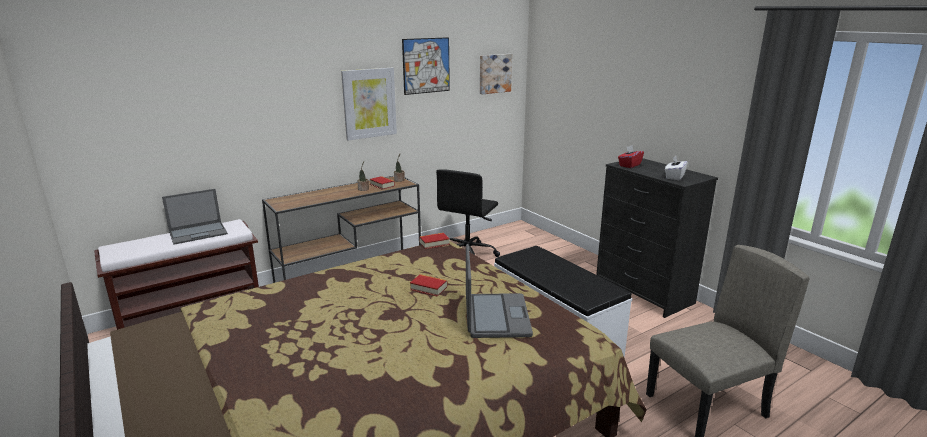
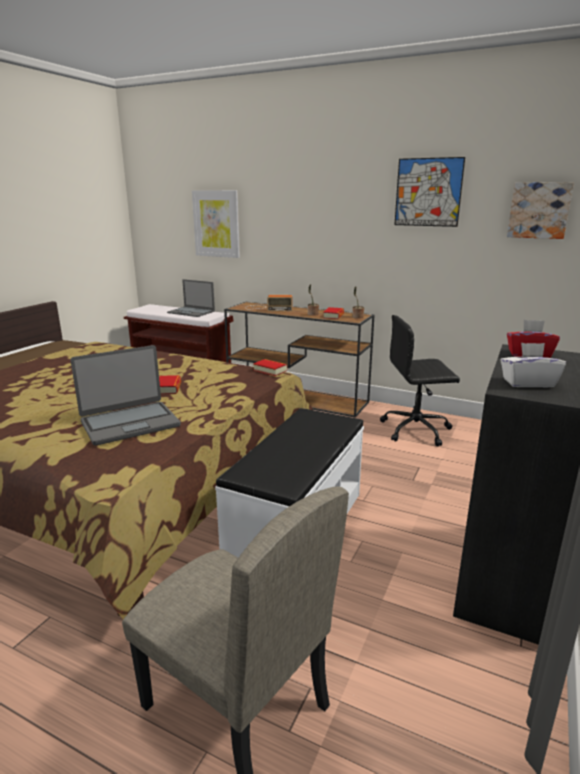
camera: 60 degrees right, 0 degrees up
picture [341,68,397,140] -> picture moved to [192,190,240,258]
none -> radio [247,295,292,312]

